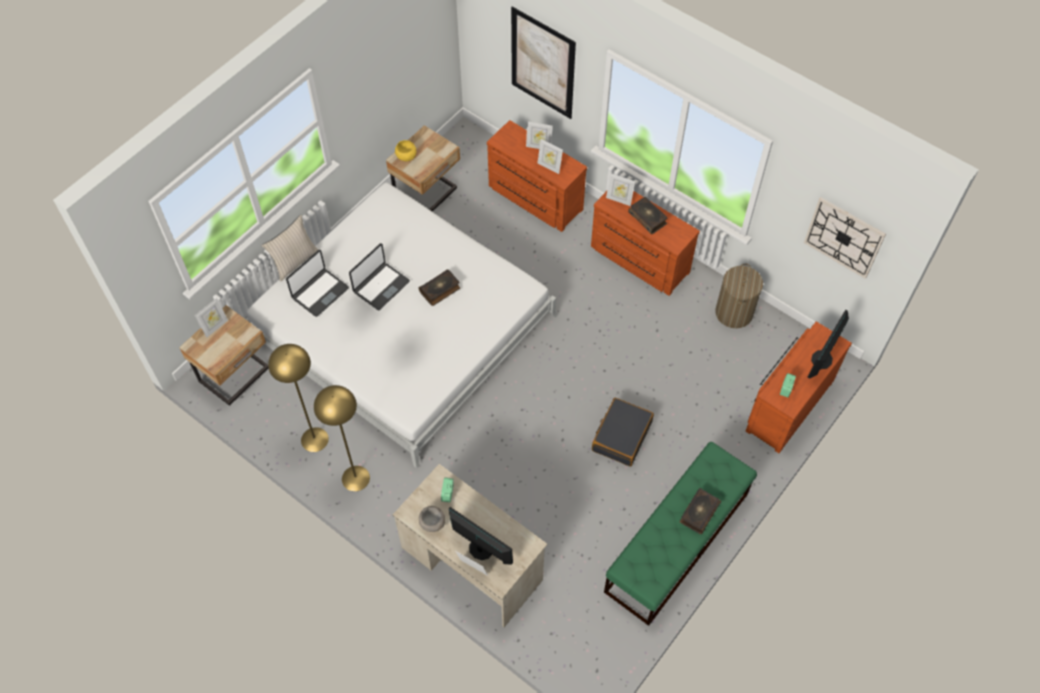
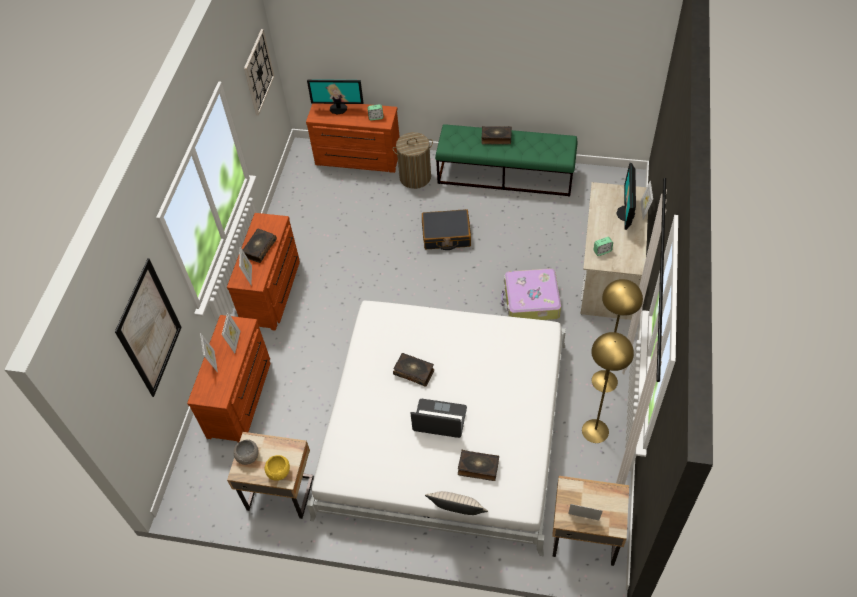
camera: 115 degrees left, 5 degrees down
laptop [286,250,349,317] -> book [458,449,499,481]
grey bowl [419,506,445,532] -> grey bowl moved to [234,440,259,465]
laundry basket [715,264,763,328] -> laundry basket moved to [393,132,433,189]
none -> suitcase [501,268,561,320]

